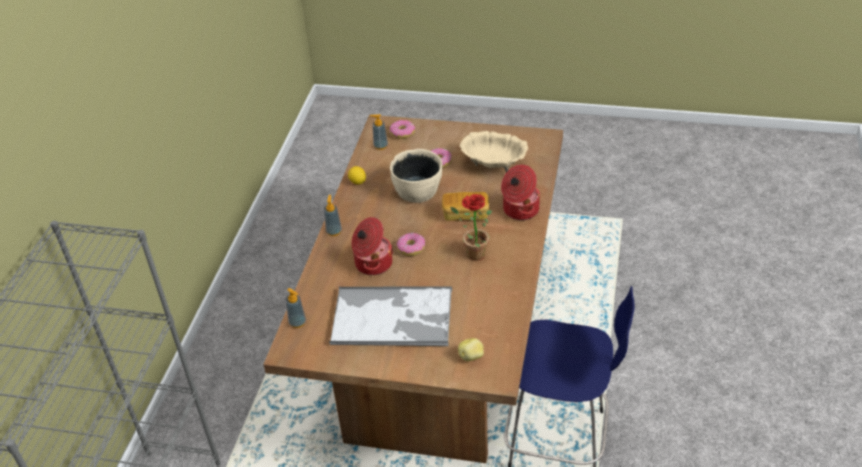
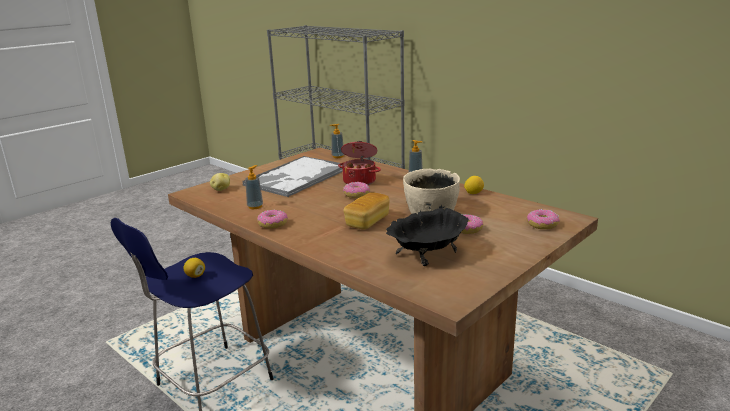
camera: 120 degrees right, 20 degrees down
soap dispenser [370,114,388,150] -> soap dispenser moved to [245,165,263,209]
potted plant [450,194,492,261] -> none
beige bowl [459,131,528,172] -> black bowl [386,208,469,266]
cooking pot [501,164,541,220] -> none
none -> lemon [183,258,205,278]
none -> donut [257,210,288,229]

